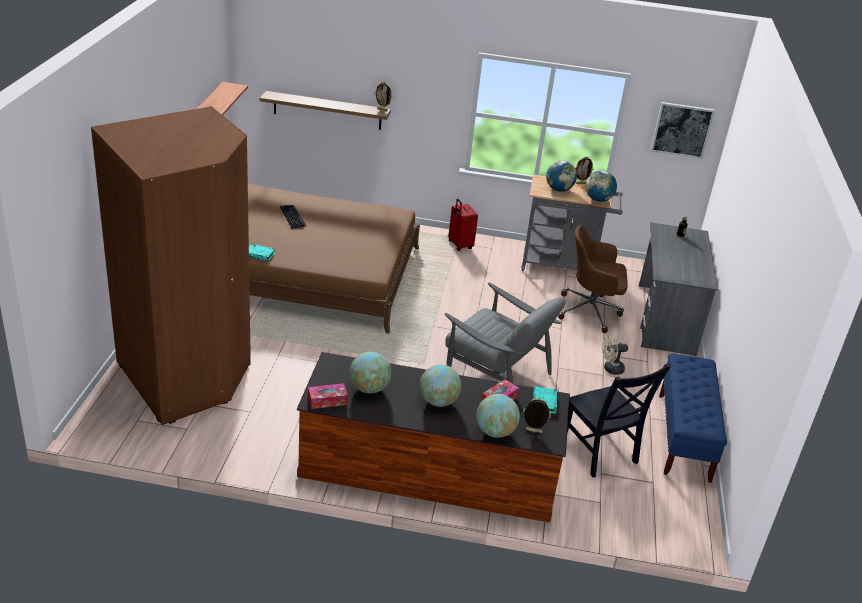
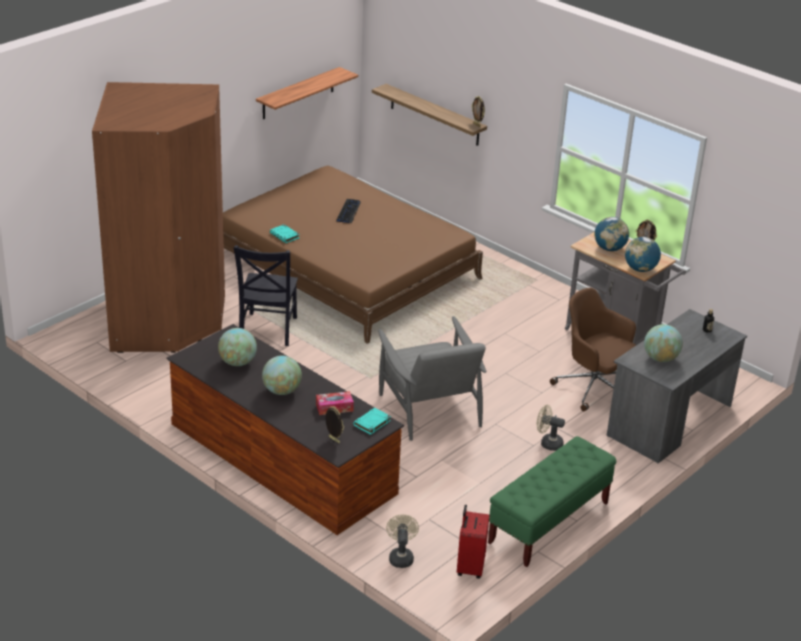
camera: 35 degrees right, 0 degrees up
tissue box [308,383,348,409] -> none
red suitcase [449,199,478,251] -> red suitcase moved to [457,505,489,579]
globe [476,394,520,438] -> globe moved to [644,324,683,362]
black chair [567,364,671,477] -> black chair moved to [234,245,298,346]
picture [651,102,715,159] -> none
blue bench [659,353,727,483] -> green bench [488,436,616,567]
none -> beige fan [386,514,419,568]

